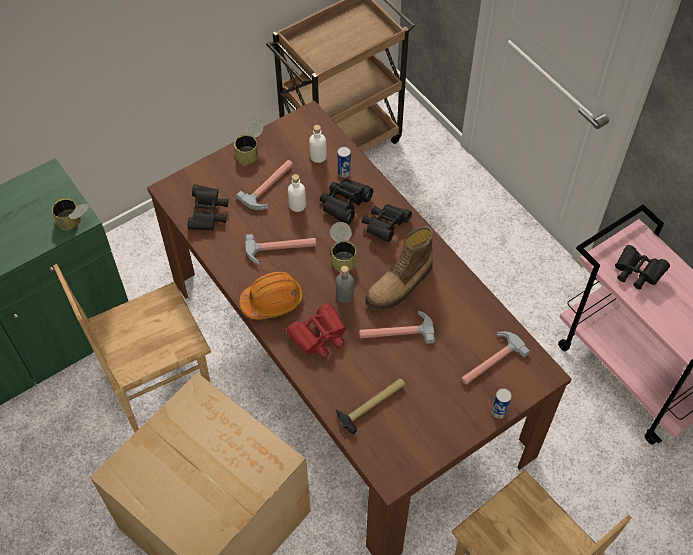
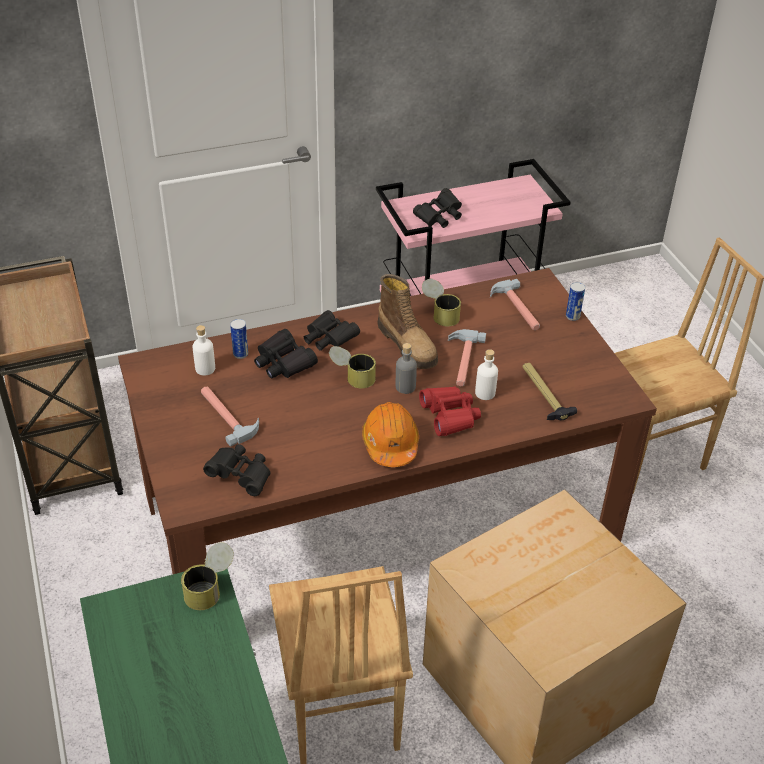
camera: 75 degrees left, 15 degrees down
can [234,118,264,164] -> can moved to [422,279,461,326]
hammer [245,234,316,265] -> none
white bottle [288,174,306,212] -> white bottle moved to [475,349,498,400]

